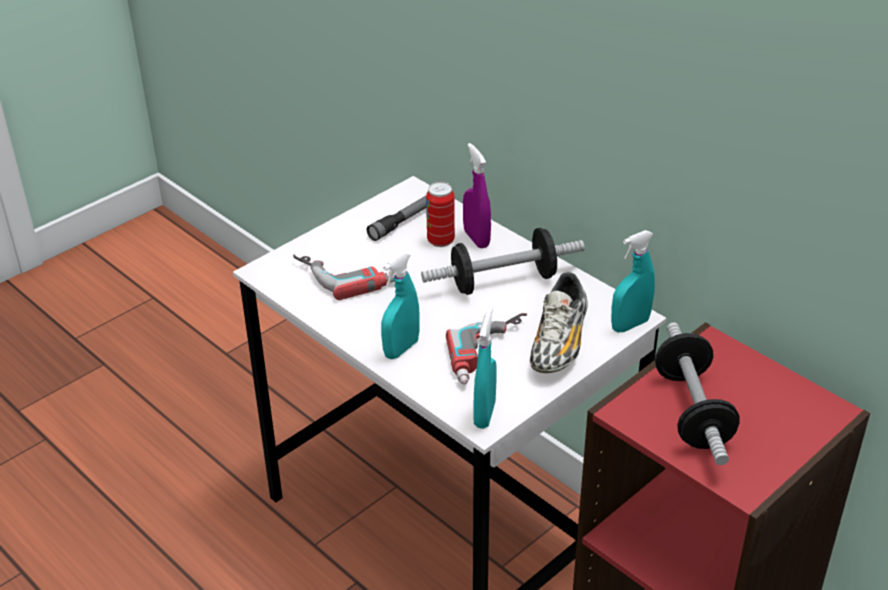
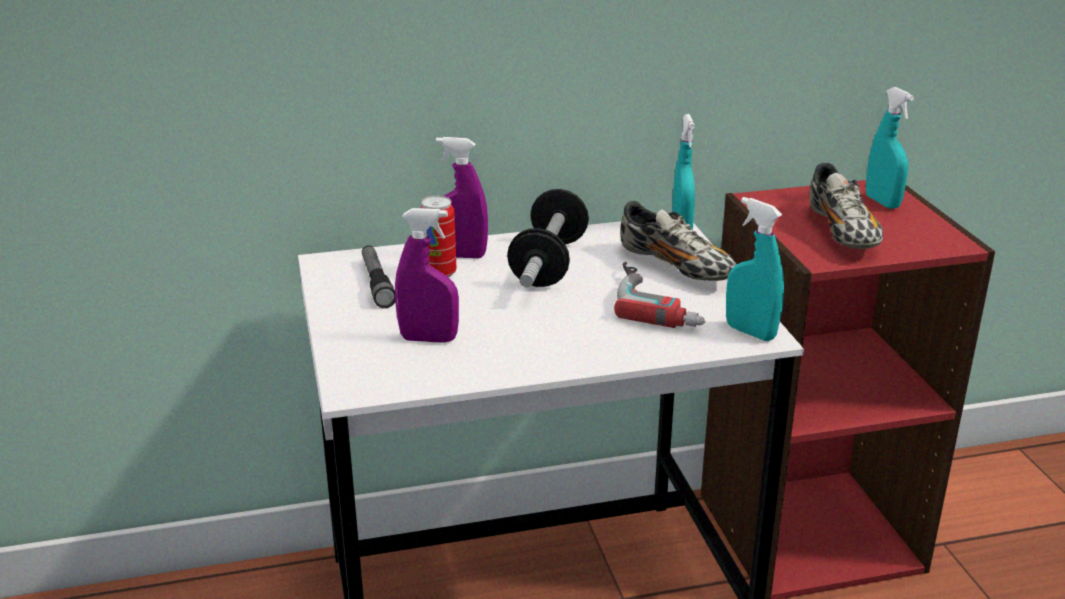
camera: 60 degrees left, 10 degrees down
power drill [293,254,395,300] -> purple spray bottle [395,208,459,343]
turquoise spray bottle [381,252,419,359] -> turquoise spray bottle moved to [866,87,914,209]
dumbbell [655,323,740,465] -> shoe [809,163,883,249]

